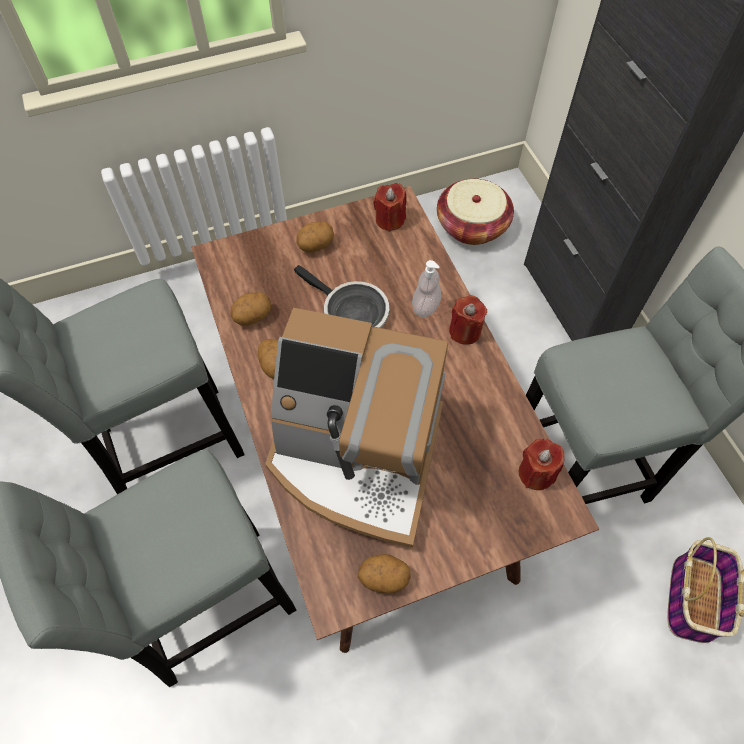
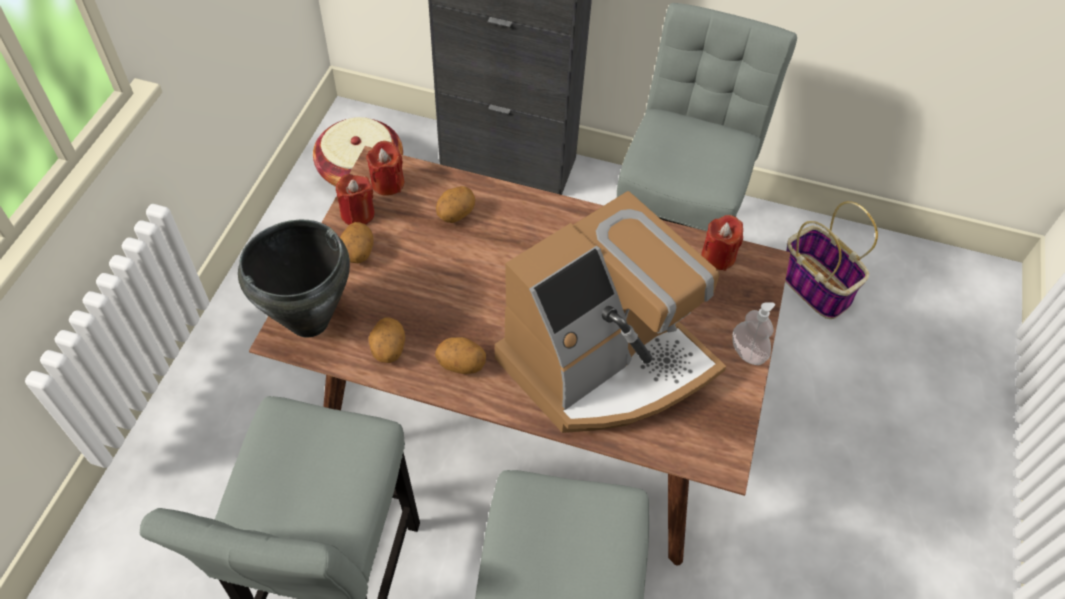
camera: 55 degrees left, 5 degrees down
frying pan [294,265,389,328] -> none
potato [358,554,411,594] -> potato moved to [436,186,475,223]
soap dispenser [412,260,441,317] -> soap dispenser moved to [733,302,775,365]
red candle [449,295,487,345] -> red candle moved to [336,174,375,225]
none -> black cooking pot [238,219,350,337]

